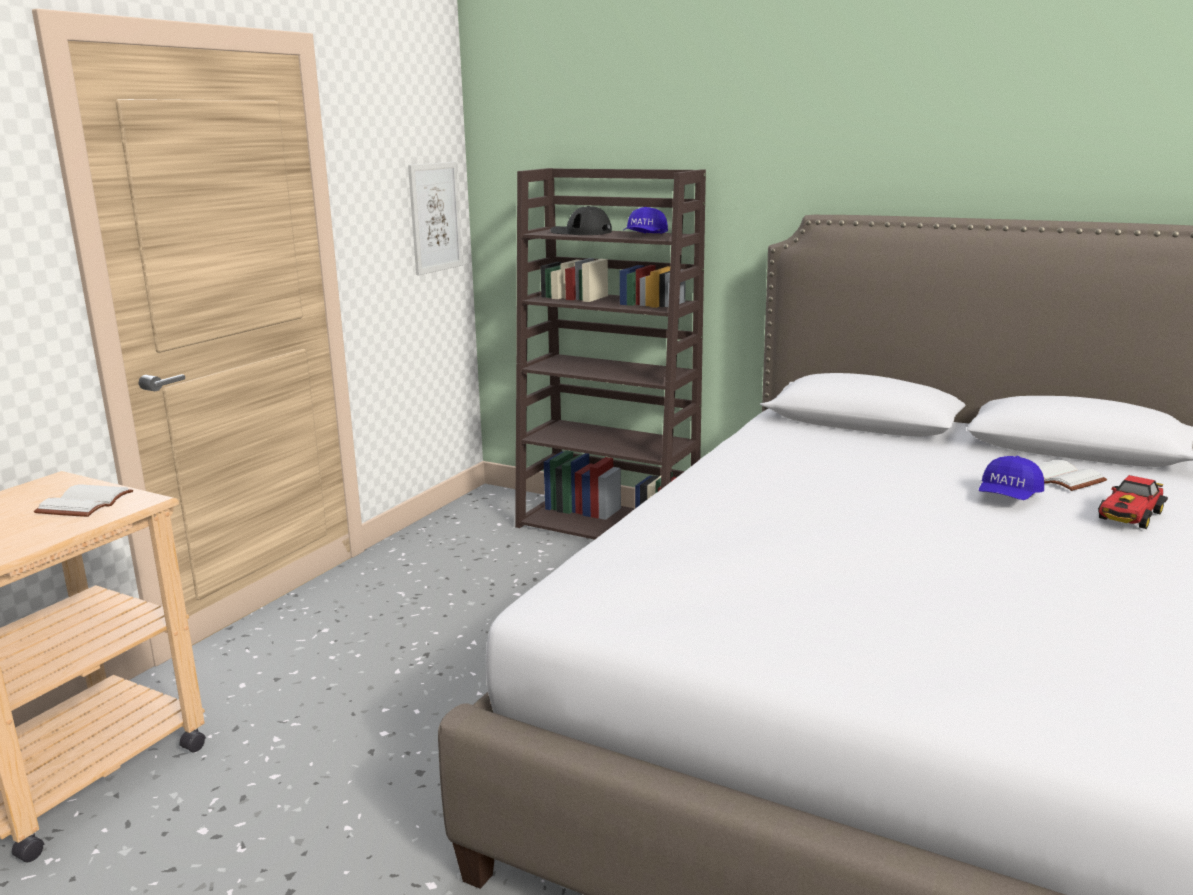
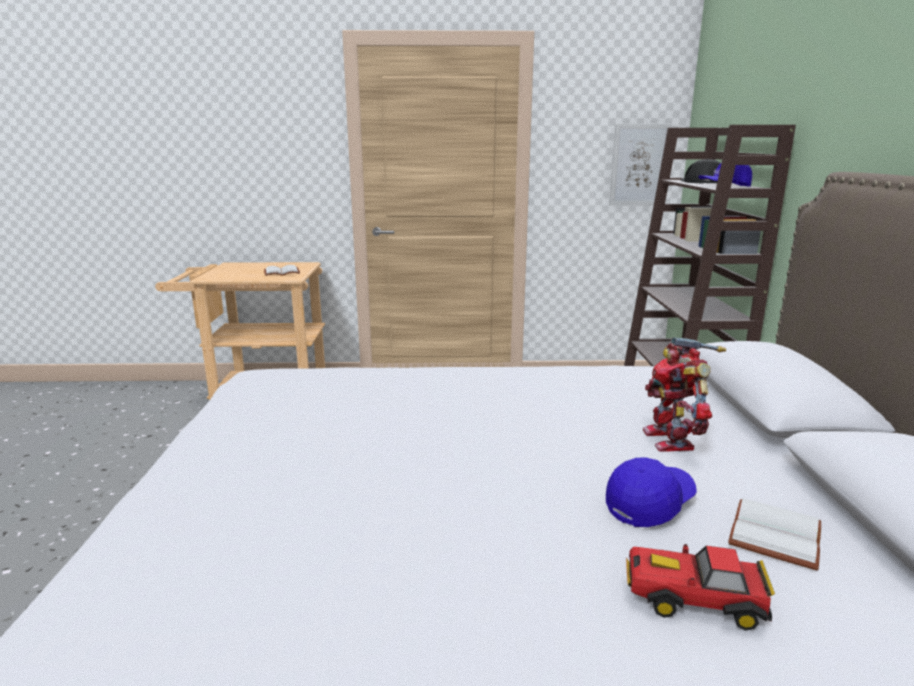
camera: 60 degrees right, 0 degrees up
blue cap [979,456,1044,500] -> blue cap turned 135 degrees clockwise [606,457,697,527]
none -> toy robot [643,337,726,452]

